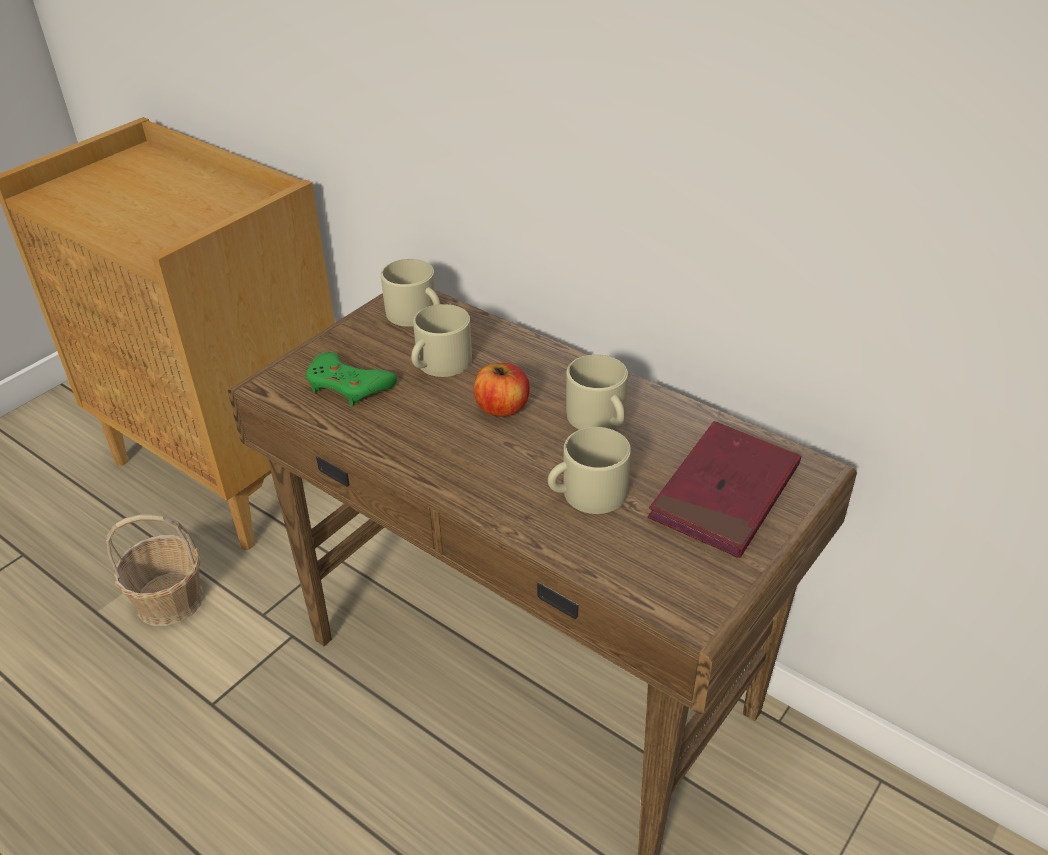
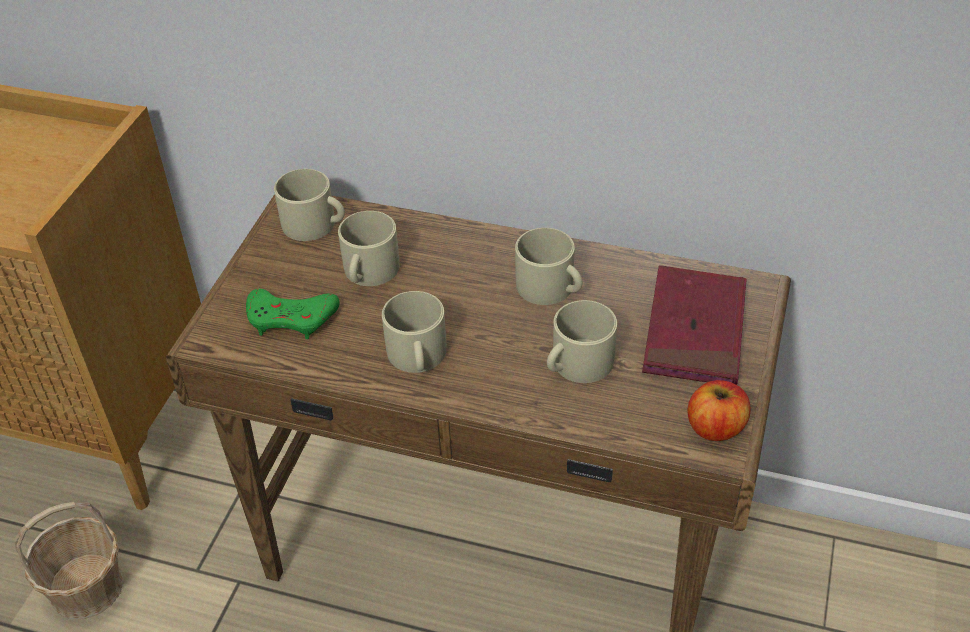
camera: 20 degrees left, 5 degrees up
apple [474,363,530,417] -> apple moved to [688,380,751,441]
none -> beige mug [382,291,446,373]

